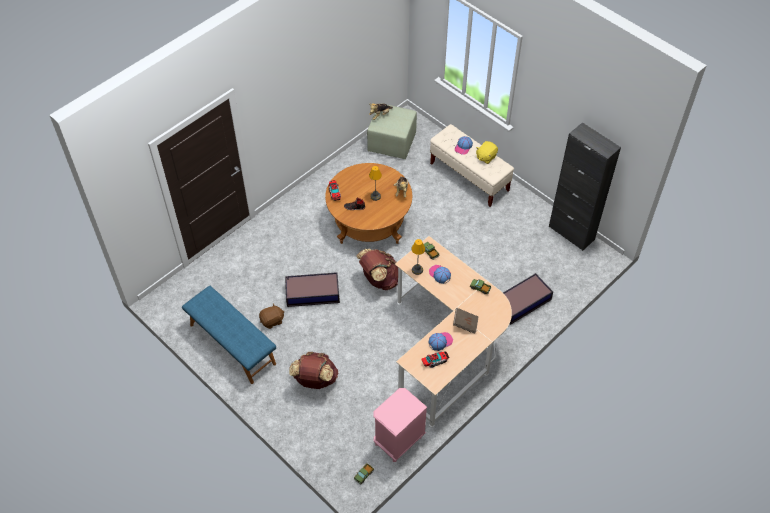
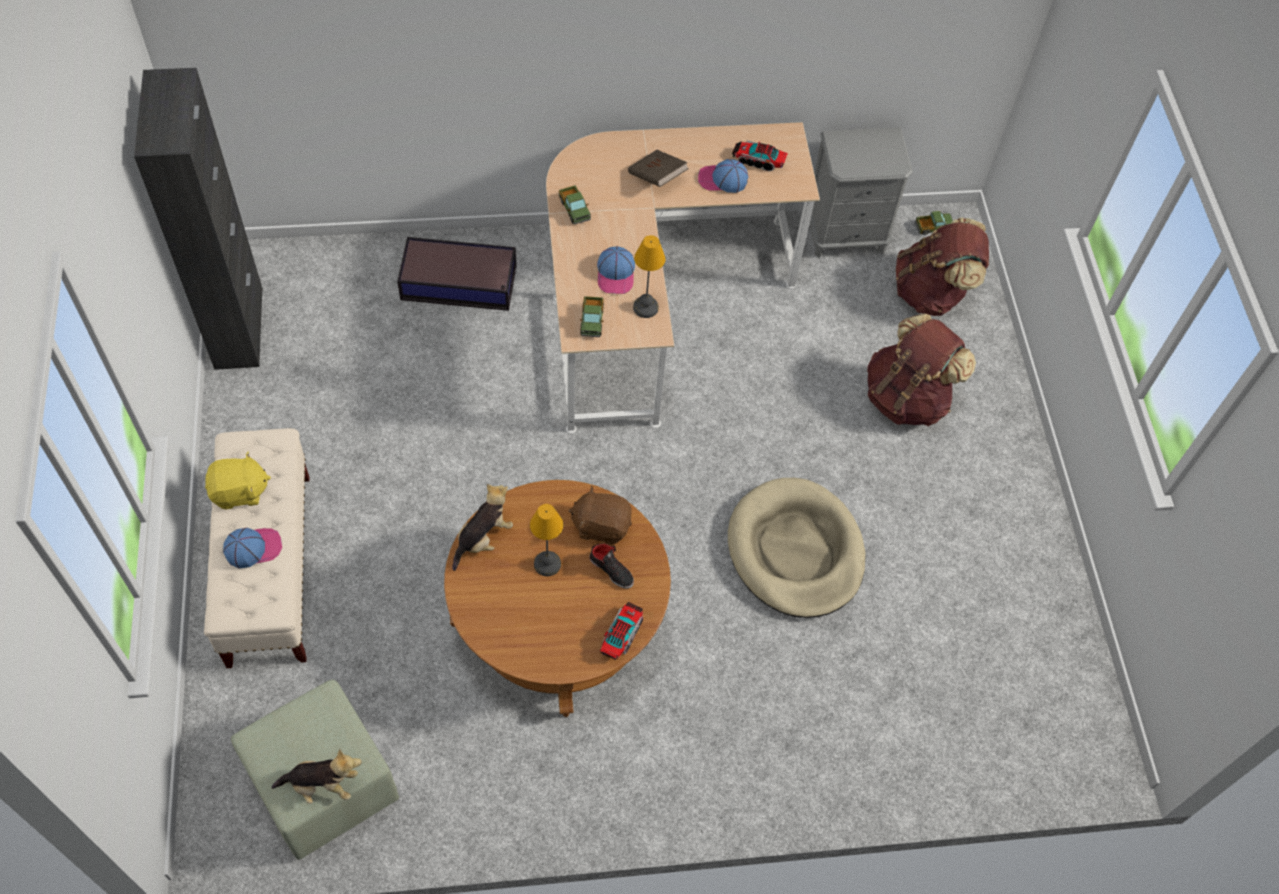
camera: 145 degrees left, 5 degrees up
blue bench [182,286,276,384] -> none
brown plush toy [259,303,285,329] -> brown plush toy moved to [569,485,632,545]
storage box [285,272,340,307] -> beige dog bed [728,478,865,618]
brown backpack [356,249,398,290] -> brown backpack moved to [896,218,989,316]
pink nightstand [373,388,428,462] -> grey nightstand [810,128,913,258]

